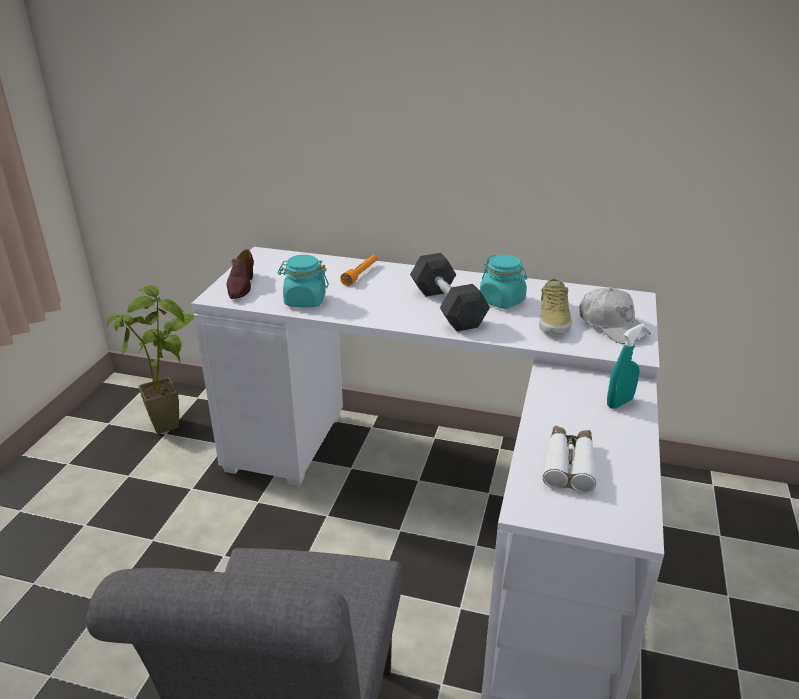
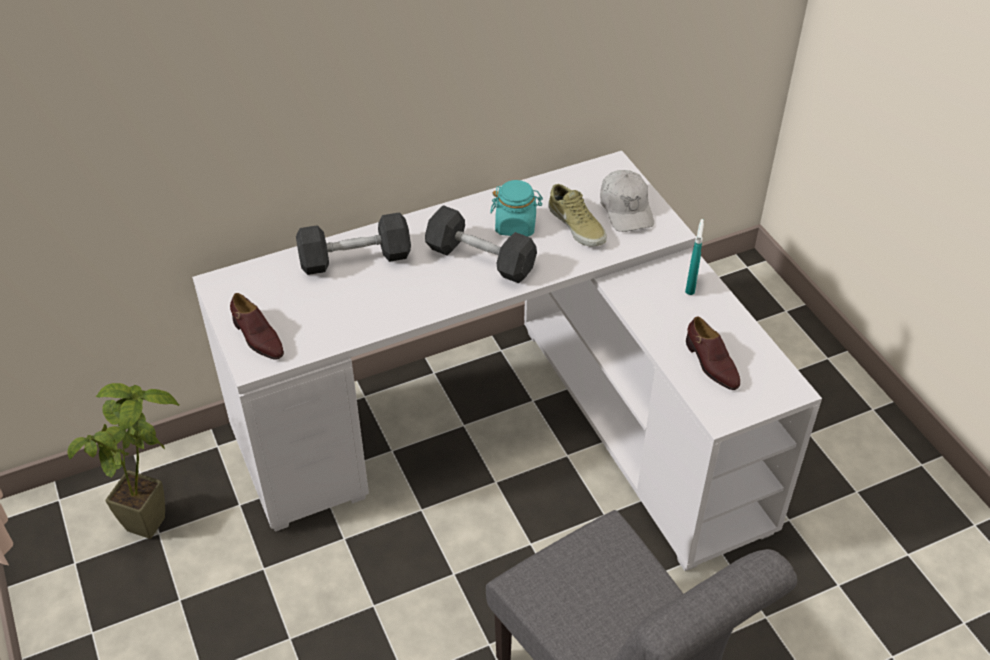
camera: 40 degrees left, 15 degrees up
turquoise jar [277,255,329,308] -> none
orange flashlight [340,255,377,286] -> grey dumbbell [296,212,411,275]
white binoculars [543,426,596,493] -> brown shoe [686,316,740,390]
white cap [579,288,651,344] -> white cap turned 60 degrees clockwise [600,170,654,232]

